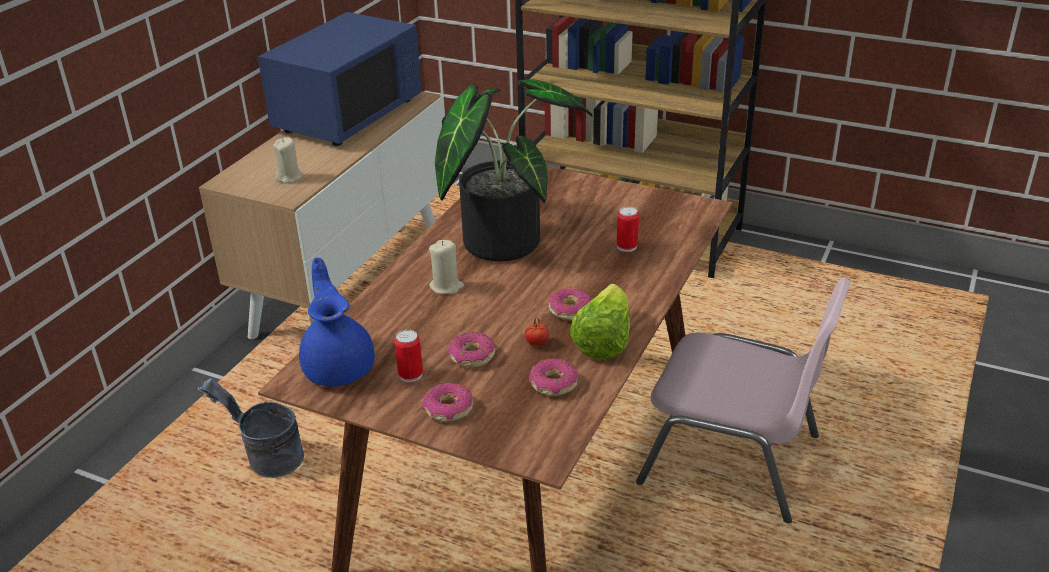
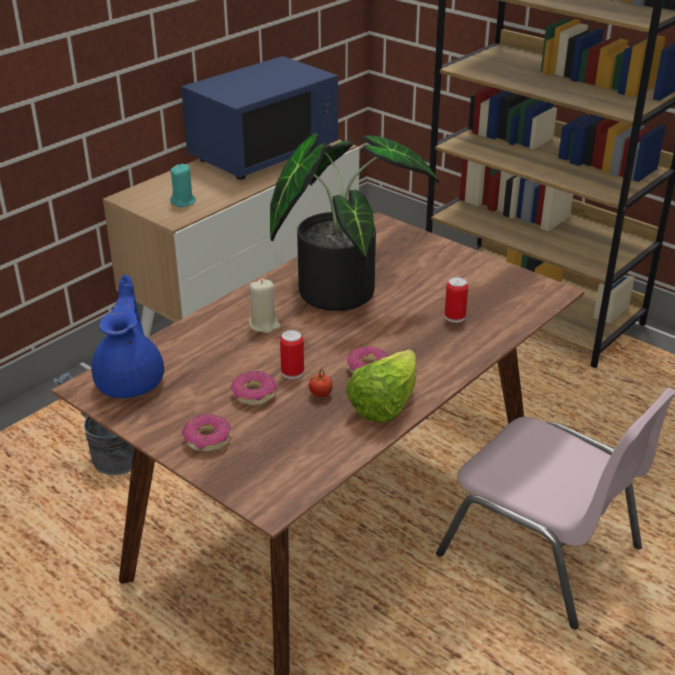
camera: 15 degrees right, 0 degrees up
beige candle [273,137,302,183] -> turquoise candle [170,164,196,207]
can [394,330,423,382] -> can moved to [280,330,304,379]
donut [529,358,578,396] -> none

